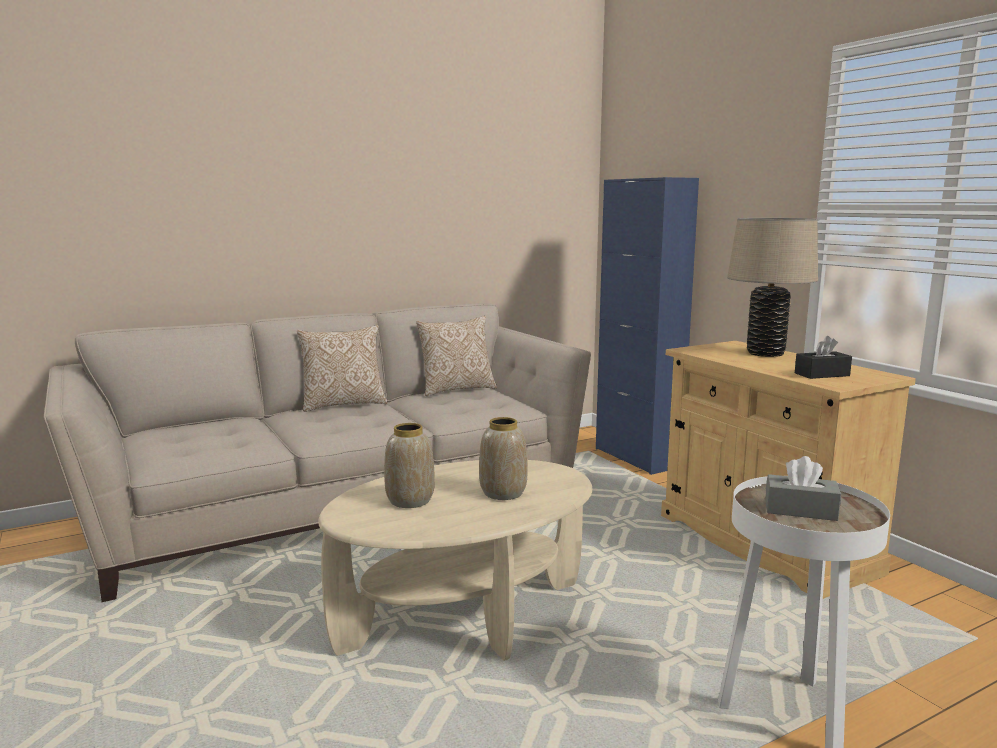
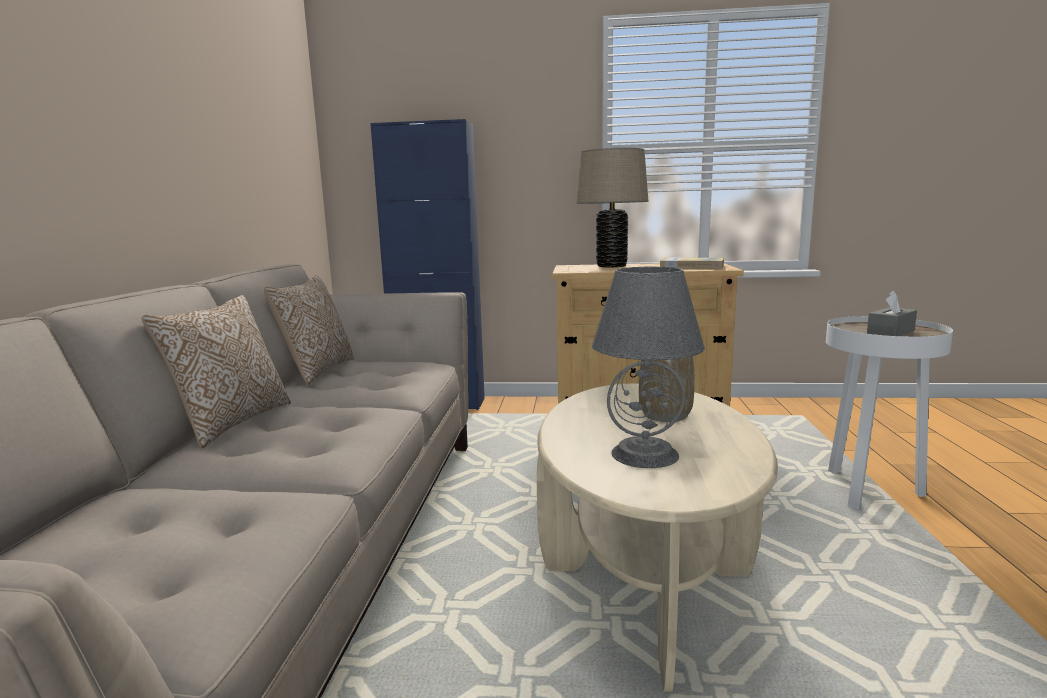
camera: 55 degrees left, 0 degrees up
vase [384,423,435,508] -> grey table lamp [592,267,705,468]
black tissue box [795,336,852,379] -> book [660,258,724,269]

